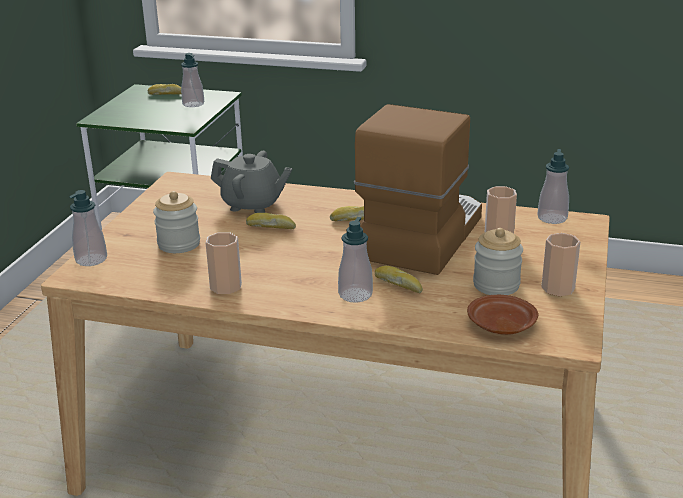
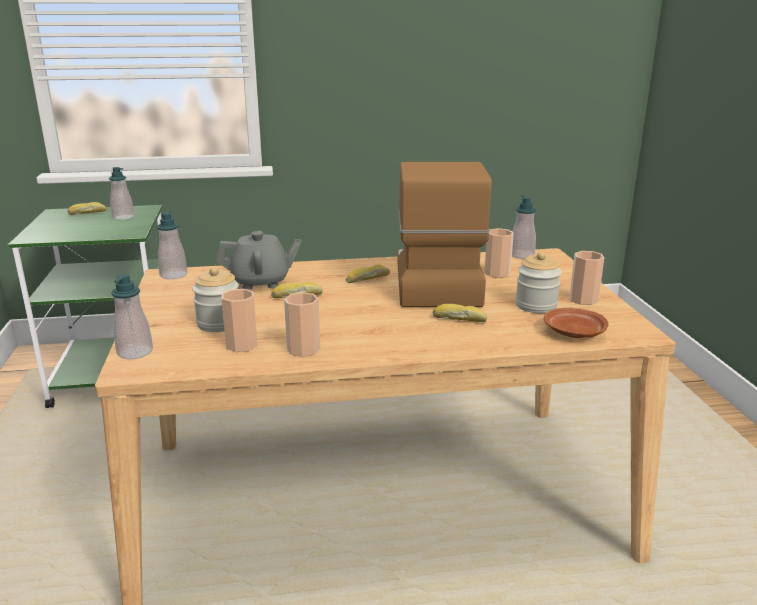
camera: 25 degrees left, 5 degrees down
soap dispenser [338,217,373,303] -> soap dispenser moved to [157,211,187,279]
none -> cup [221,289,258,352]

